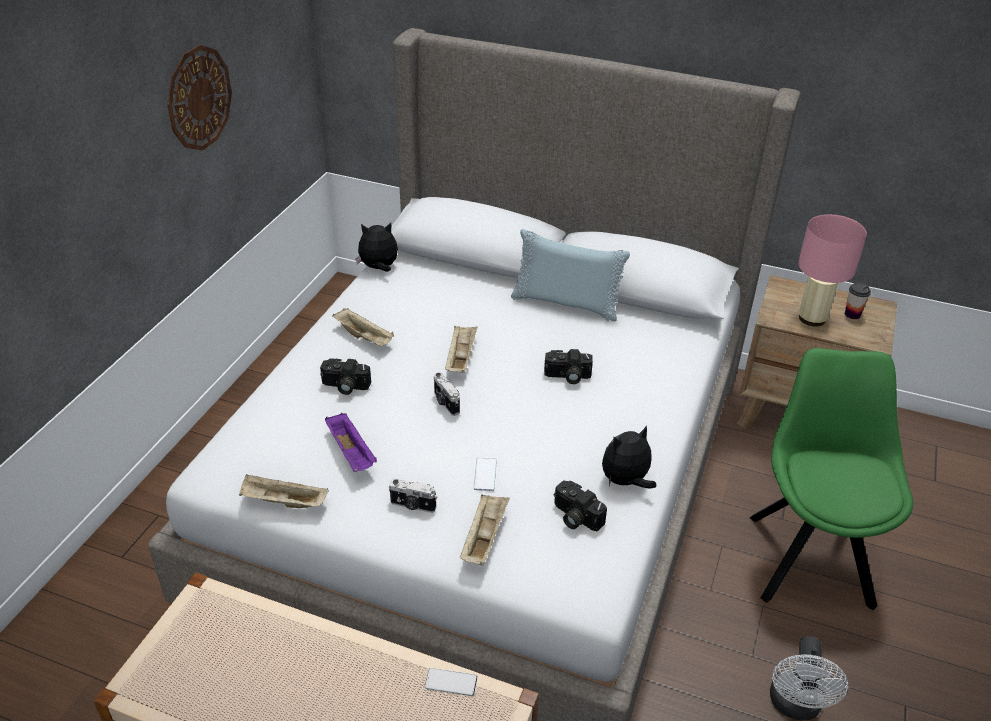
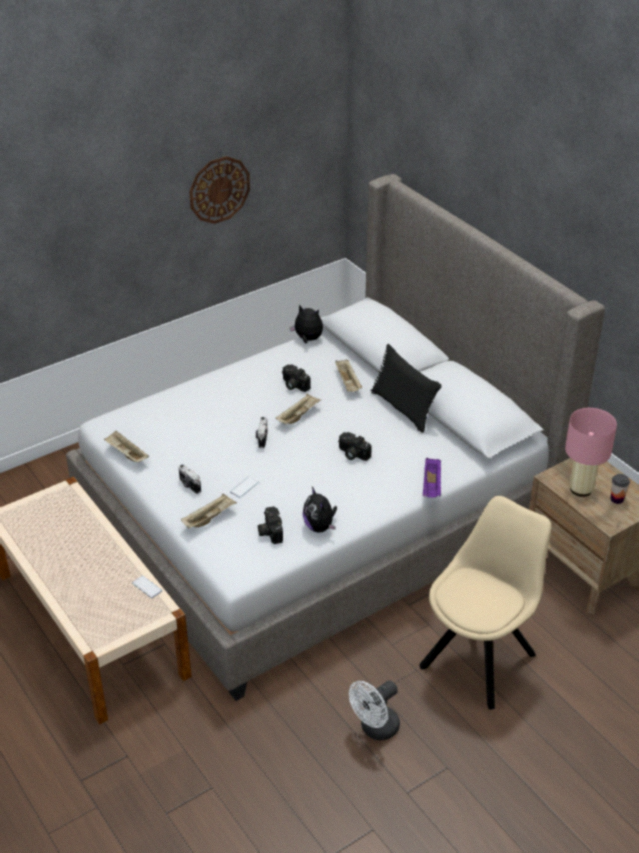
camera: 35 degrees right, 0 degrees up
camera [320,358,371,395] -> camera moved to [282,365,311,392]
purple tray [325,413,377,472] -> purple tray moved to [423,458,441,498]
beige tray [332,308,394,346] -> beige tray moved to [335,360,362,392]
blue pillow [511,229,630,321] -> black pillow [370,344,441,433]
plush toy [602,426,656,489] -> plush toy turned 120 degrees counterclockwise [303,487,337,533]
green chair [750,348,913,610] -> beige chair [419,496,552,709]

